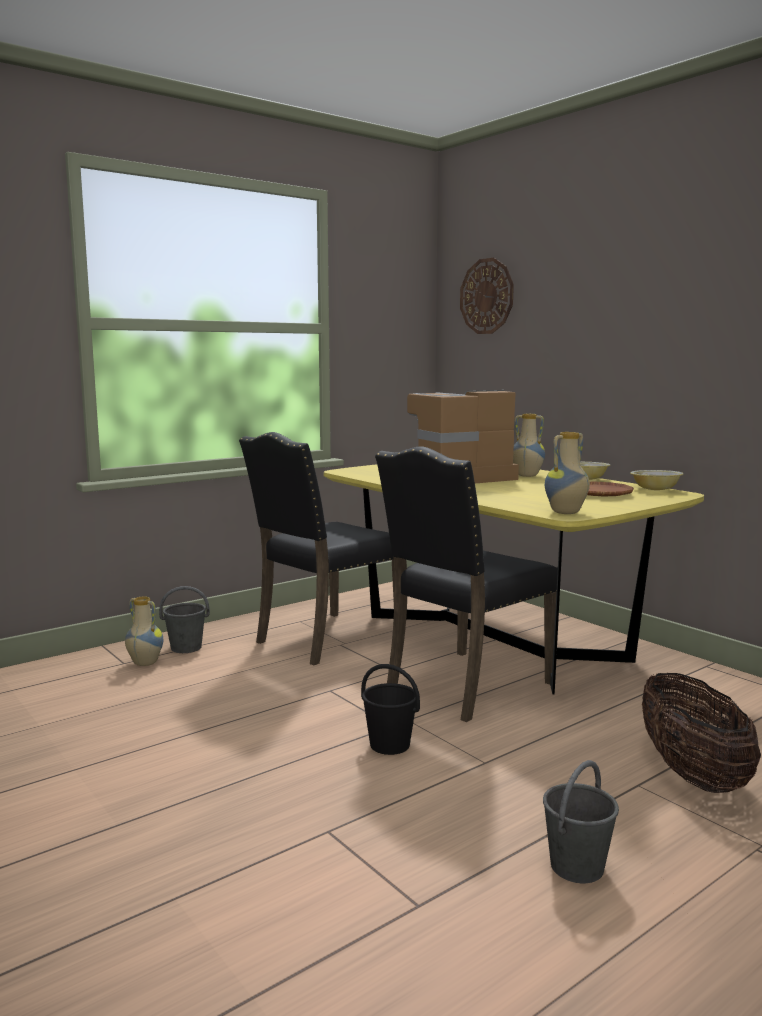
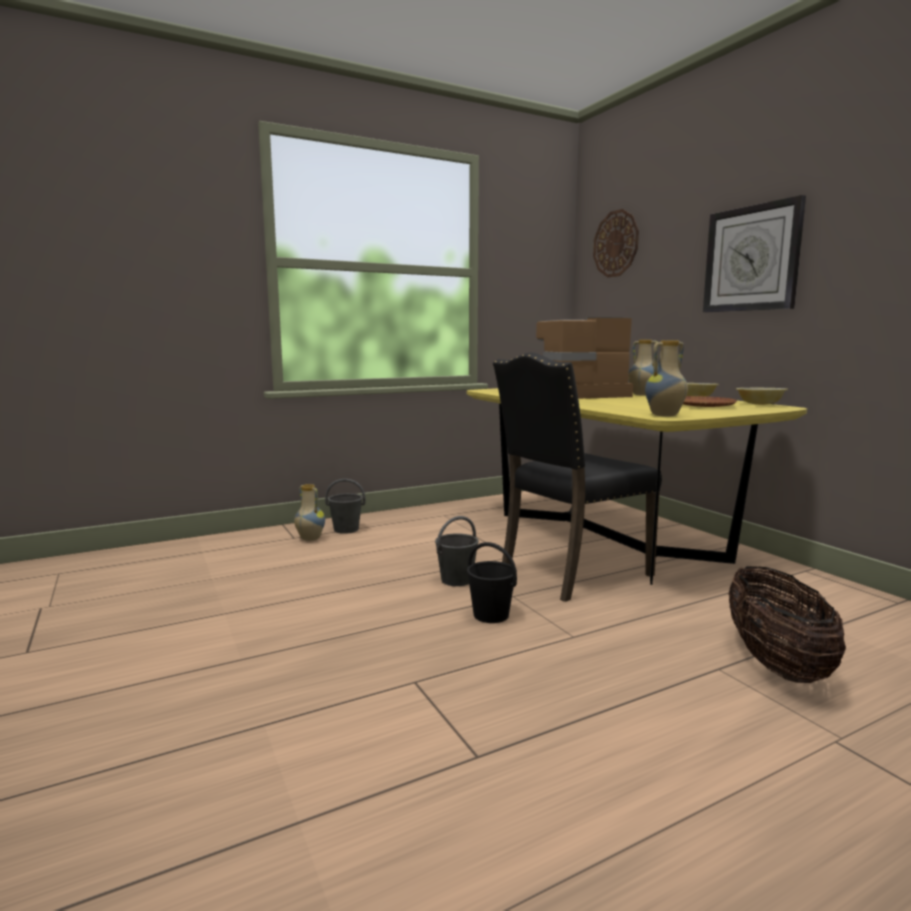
camera: 10 degrees right, 0 degrees up
black chair [239,432,395,665] -> none
grey bucket [543,760,619,883] -> grey bucket moved to [435,516,479,586]
none -> wall clock [703,195,806,312]

